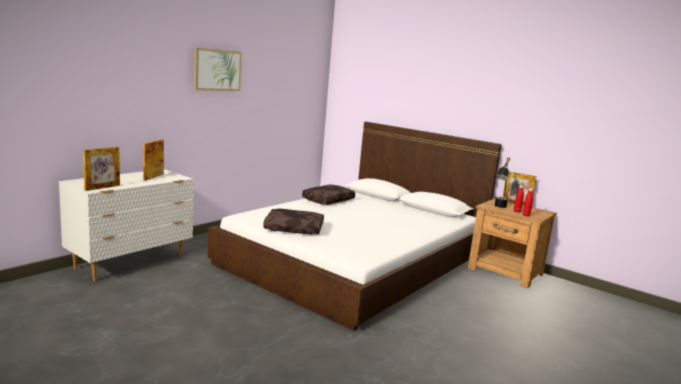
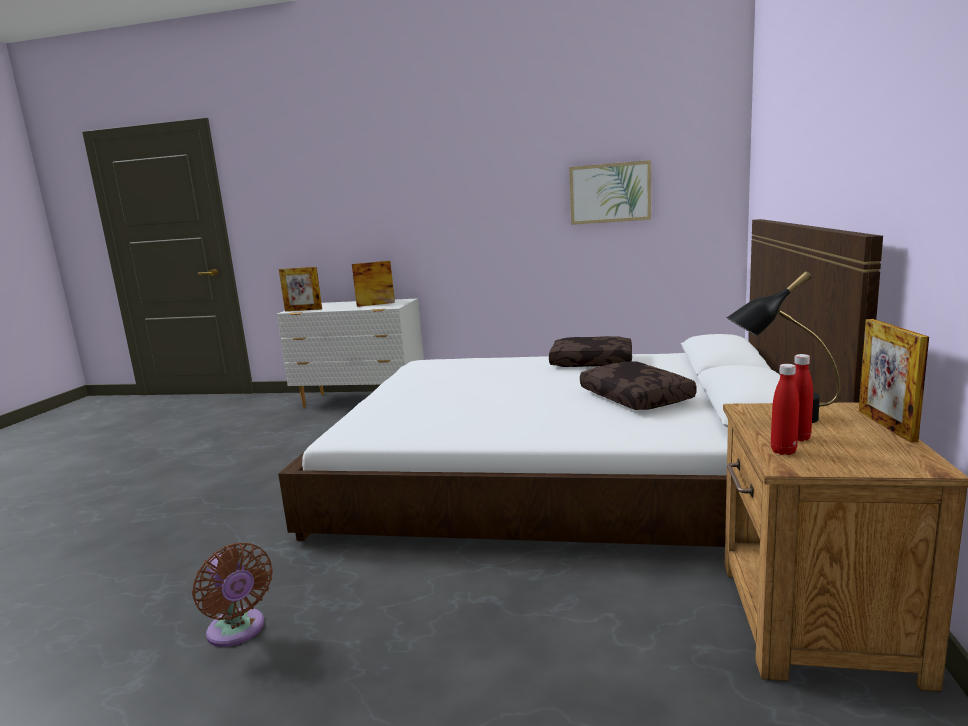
camera: 65 degrees right, 0 degrees up
picture [194,47,242,91] -> picture moved to [569,160,651,225]
brown pillow [263,209,324,234] -> brown pillow moved to [580,362,696,410]
none -> brown fan [192,542,273,647]

